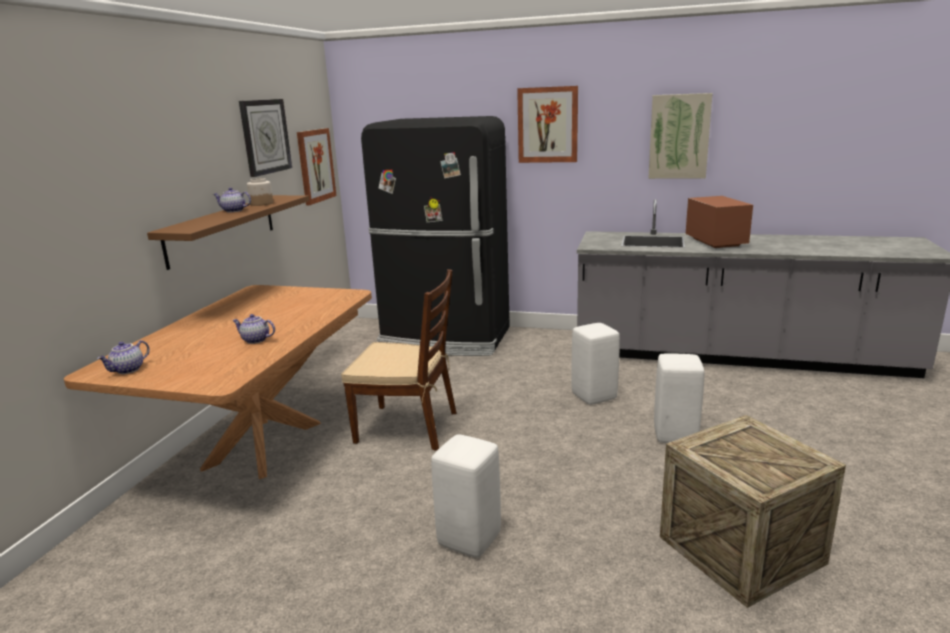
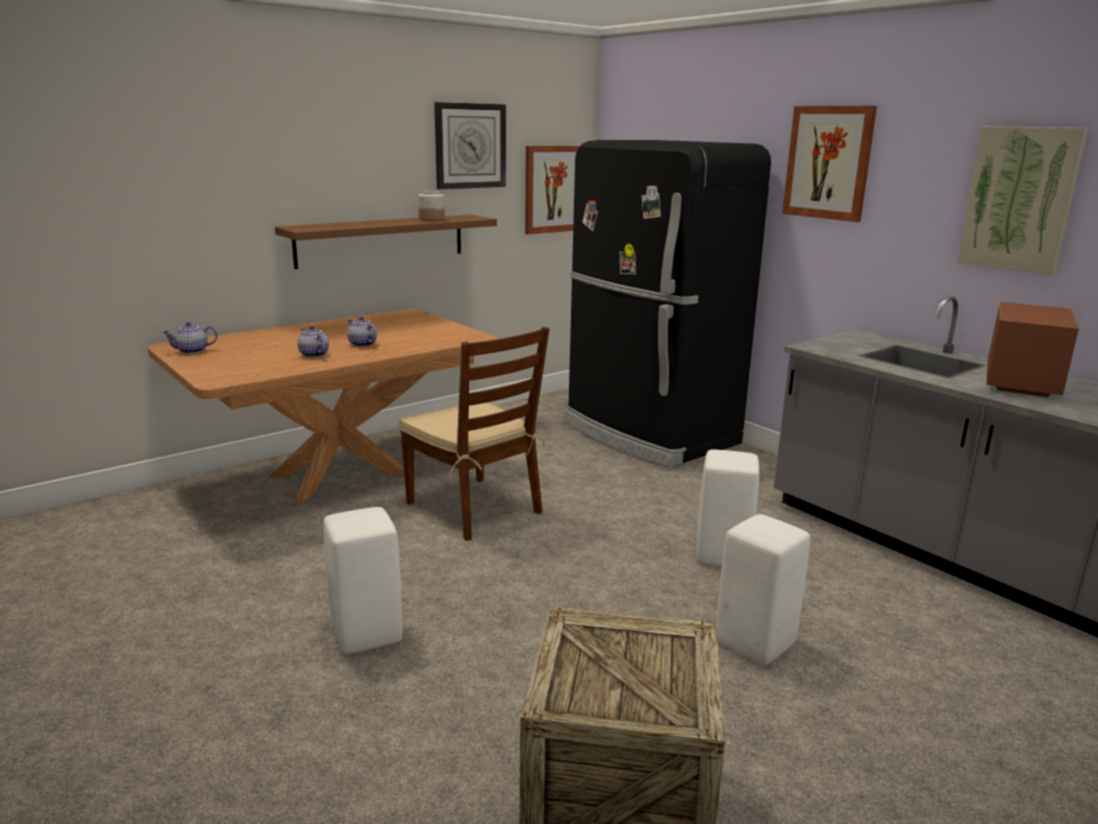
camera: 35 degrees right, 0 degrees up
teapot [213,187,251,213] -> teapot moved to [347,317,377,347]

